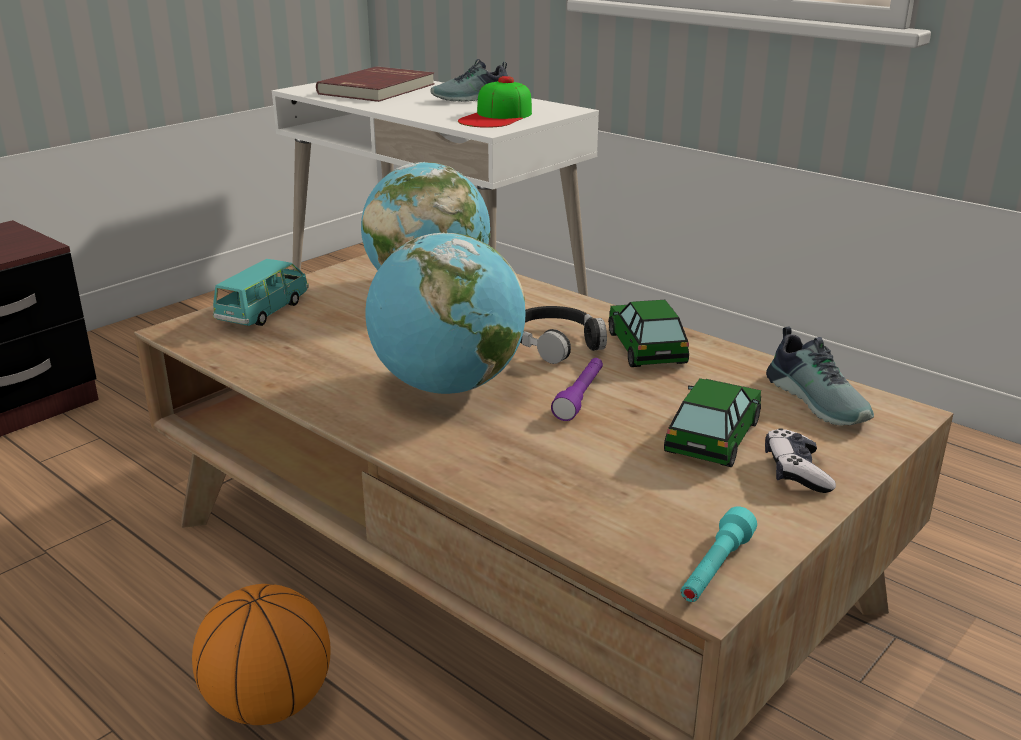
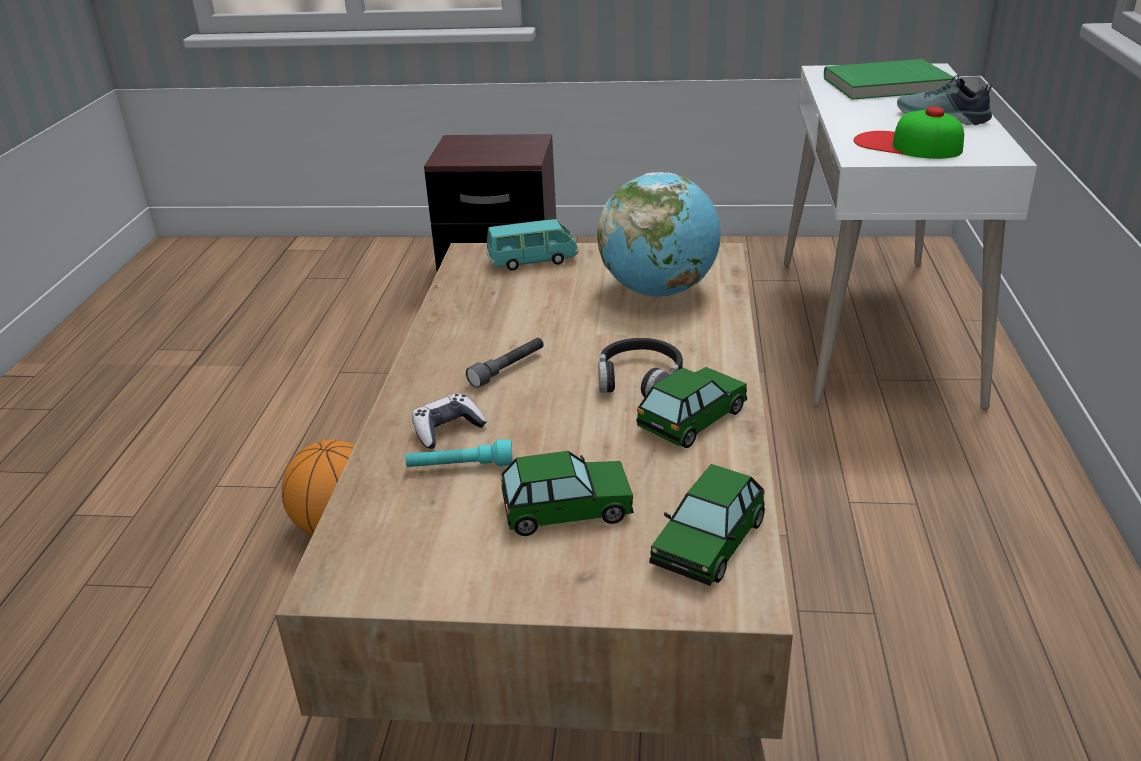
camera: 55 degrees right, 5 degrees up
red book [316,66,435,102] -> green book [824,59,956,100]
globe [365,233,526,394] -> grey flashlight [466,338,544,388]
cap [458,76,532,128] -> cap turned 45 degrees clockwise [854,107,964,159]
purple flashlight [551,358,603,421] -> none
turquoise flashlight [681,506,757,602] -> turquoise flashlight moved to [405,439,513,467]
game controller [765,428,836,493] -> game controller moved to [412,393,487,449]
shoe [766,327,874,425] -> toy car [649,464,765,586]

